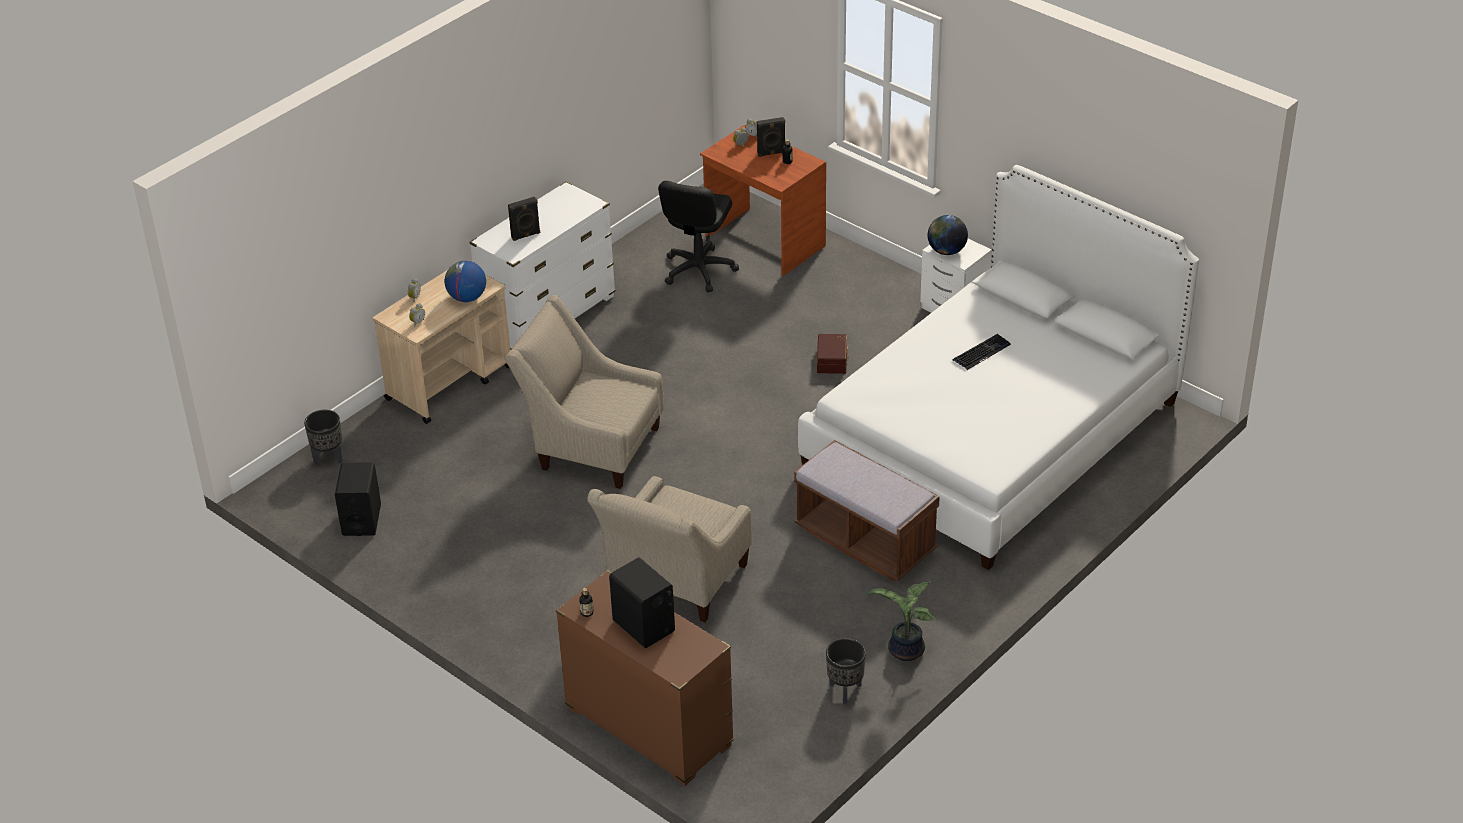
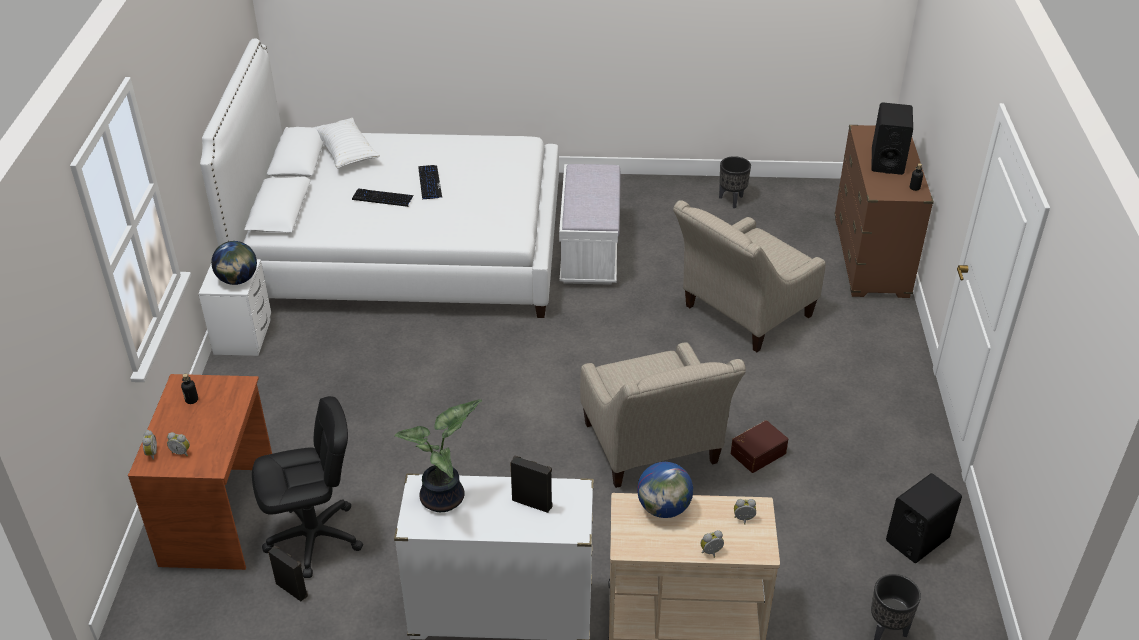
camera: 130 degrees left, 0 degrees up
beige armchair [587,476,752,622] -> beige armchair turned 150 degrees clockwise [673,200,826,352]
black speaker [757,117,785,157] -> black speaker moved to [268,546,308,601]
brown bench [794,440,940,581] -> white bench [559,164,620,285]
brown storage box [817,334,849,374] -> brown storage box moved to [731,420,788,473]
potted plant [868,581,936,661] -> potted plant moved to [394,399,482,512]
none -> white pillow [313,118,380,169]
none -> keyboard [418,165,442,200]

